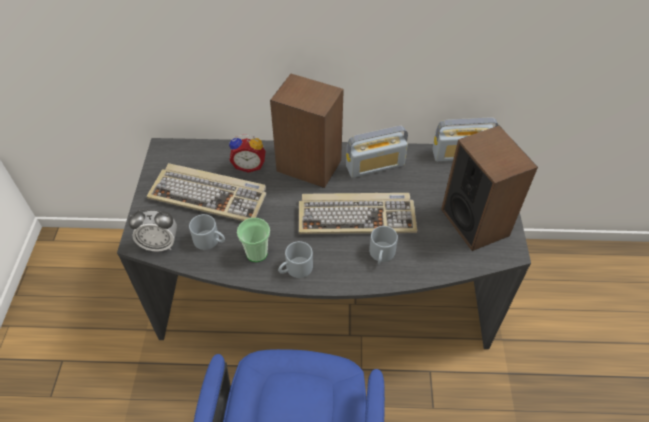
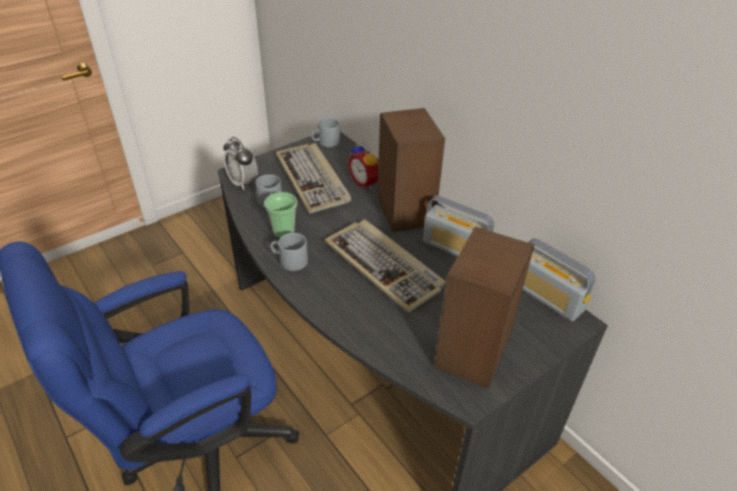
camera: 50 degrees right, 10 degrees down
grey mug [369,226,398,264] -> grey mug moved to [311,118,340,147]

